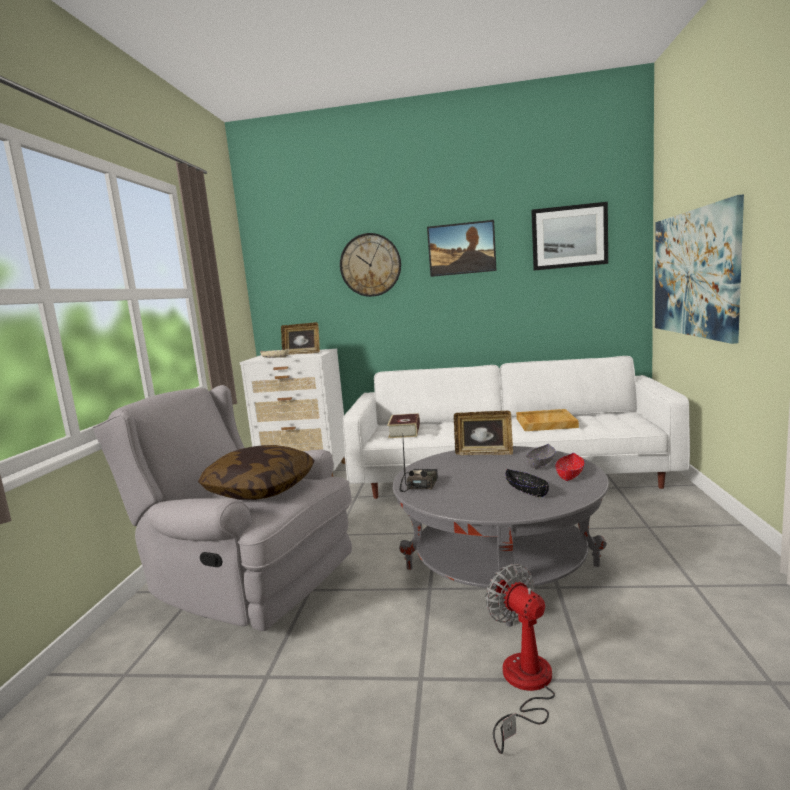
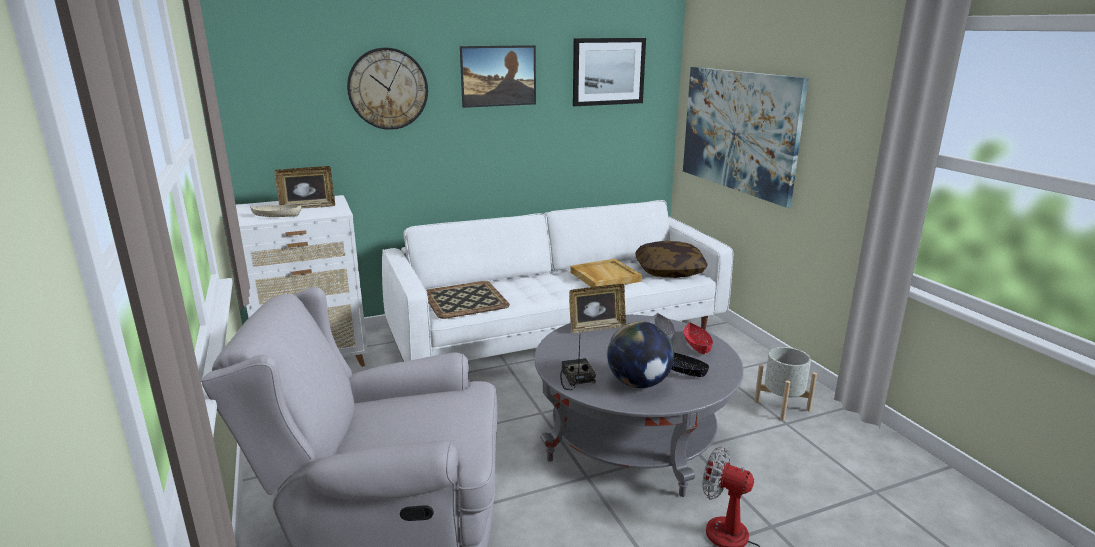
camera: 30 degrees left, 10 degrees up
pillow [198,445,315,500] -> pillow moved to [635,241,708,278]
book [387,413,420,438] -> tray [426,281,510,319]
none -> globe [607,321,674,388]
none -> grey planter [754,347,817,420]

